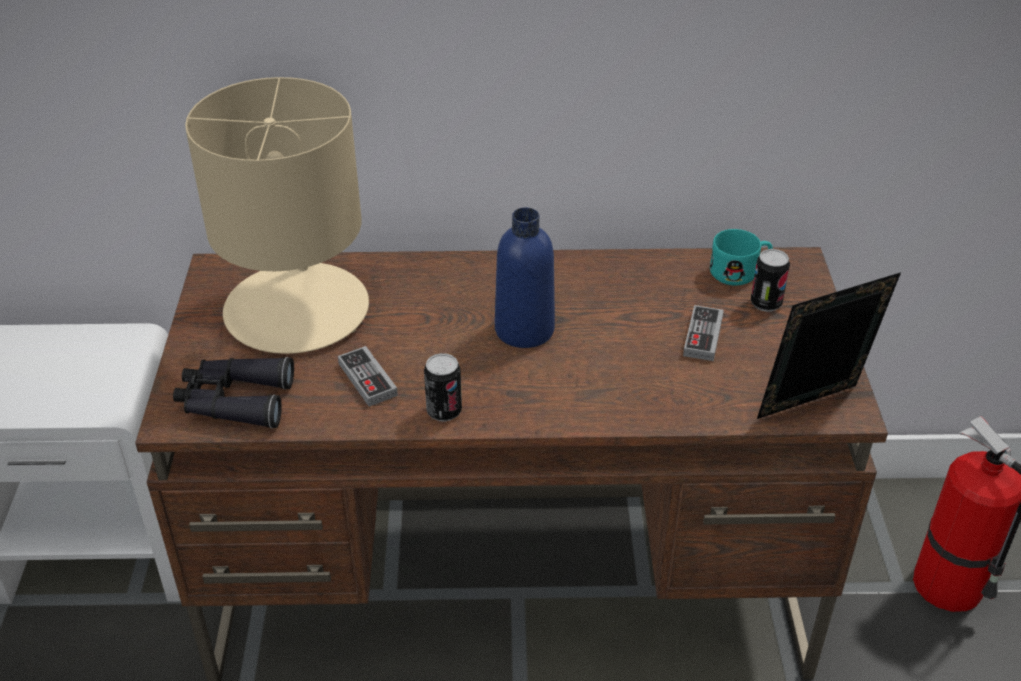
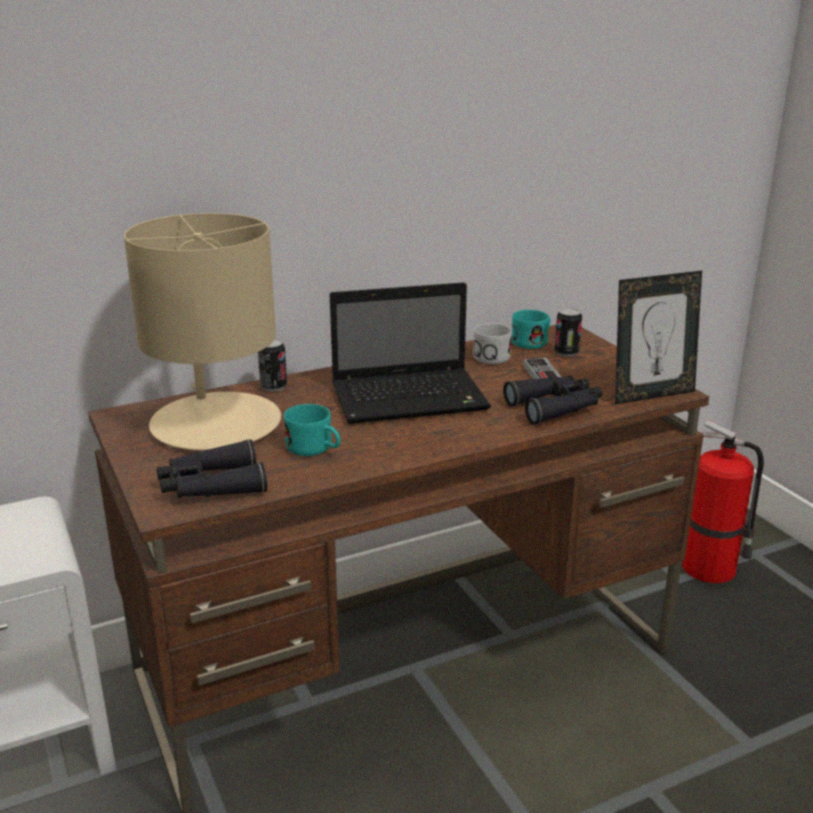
camera: 25 degrees left, 15 degrees down
game controller [338,346,398,407] -> turquoise mug [284,404,341,456]
can [424,353,462,422] -> can moved to [258,338,287,391]
blue bottle [495,207,555,348] -> laptop [330,282,491,424]
picture frame [757,272,901,419] -> picture frame turned 150 degrees counterclockwise [615,271,702,404]
none -> white mug [473,323,512,364]
none -> black binoculars [503,376,602,425]

